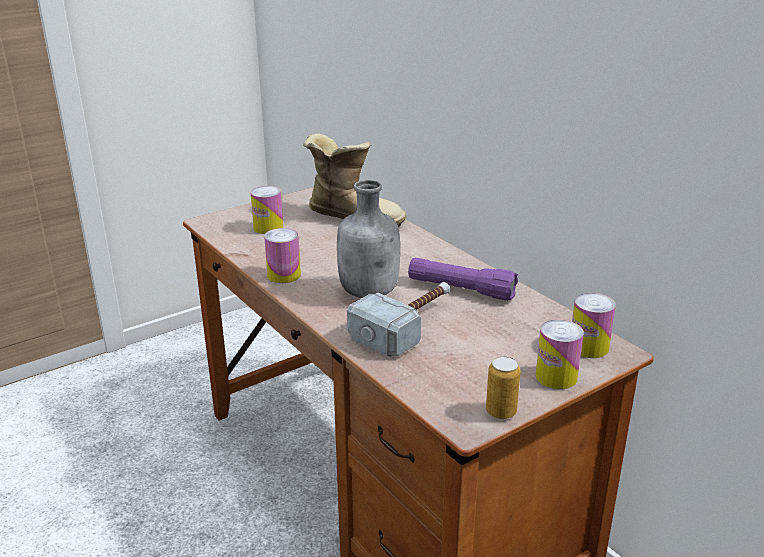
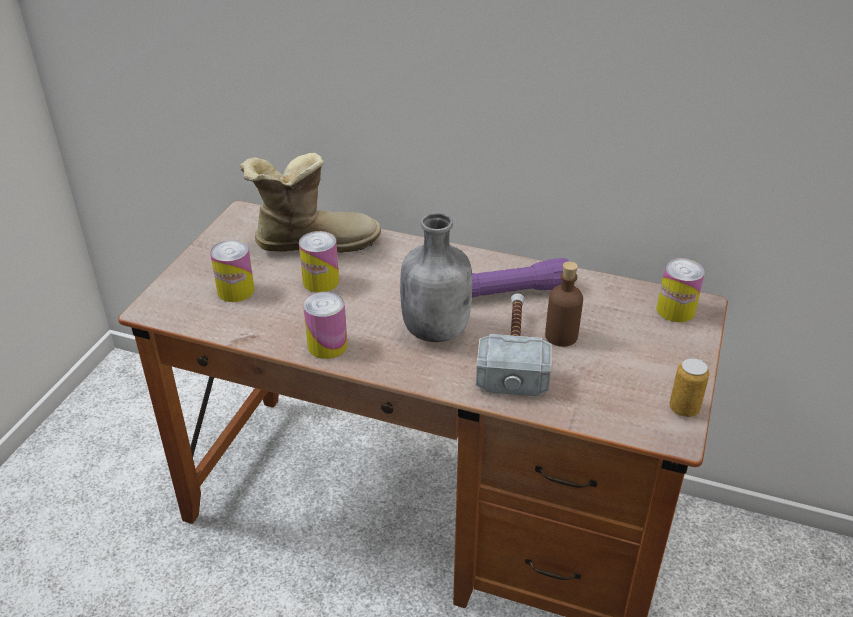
camera: 35 degrees left, 10 degrees up
can [536,319,584,389] -> can moved to [299,231,339,293]
none -> brown bottle [545,261,583,347]

